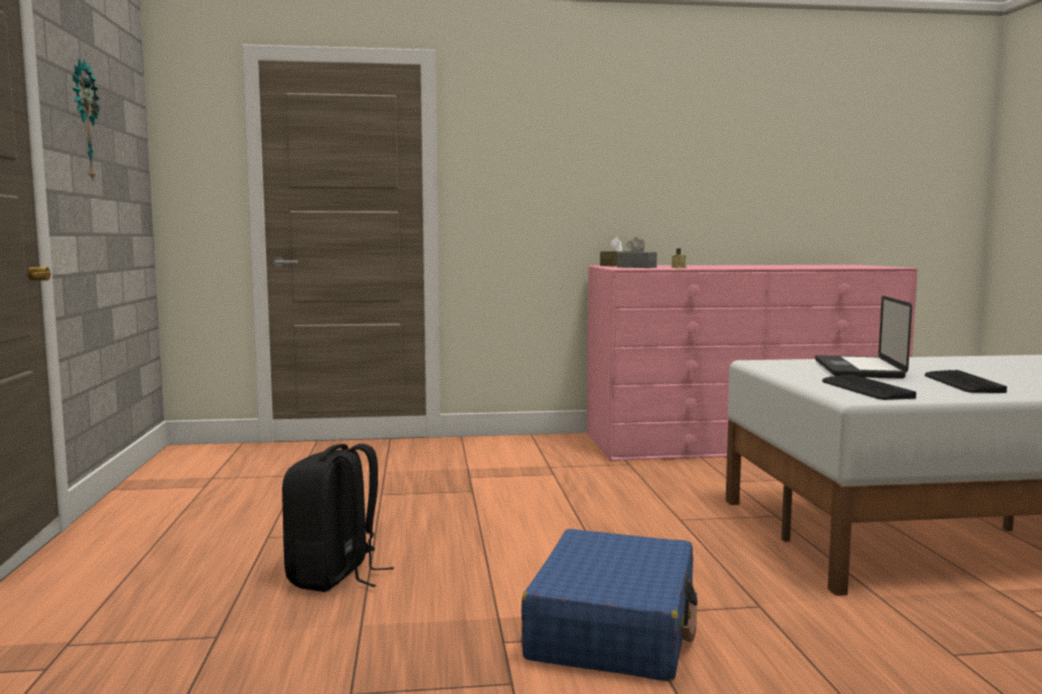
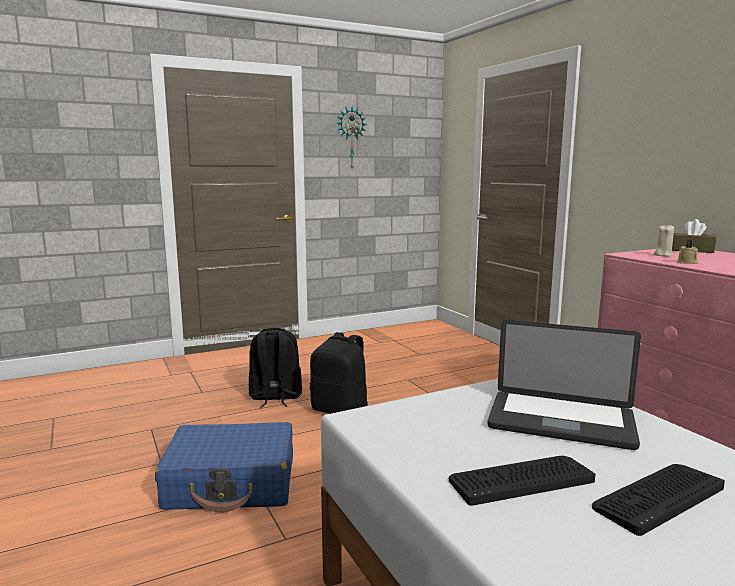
camera: 70 degrees right, 5 degrees up
grey tissue box [617,237,657,268] -> beige candle [653,224,674,256]
laptop [815,296,912,379] -> laptop turned 150 degrees counterclockwise [487,320,641,450]
keyboard [822,374,916,400] -> keyboard moved to [592,464,725,536]
none -> black backpack [310,332,368,414]

